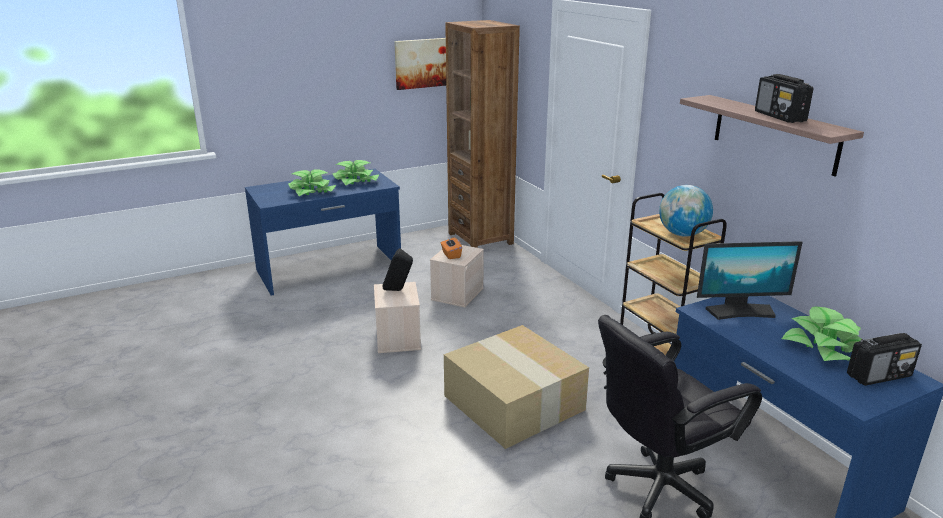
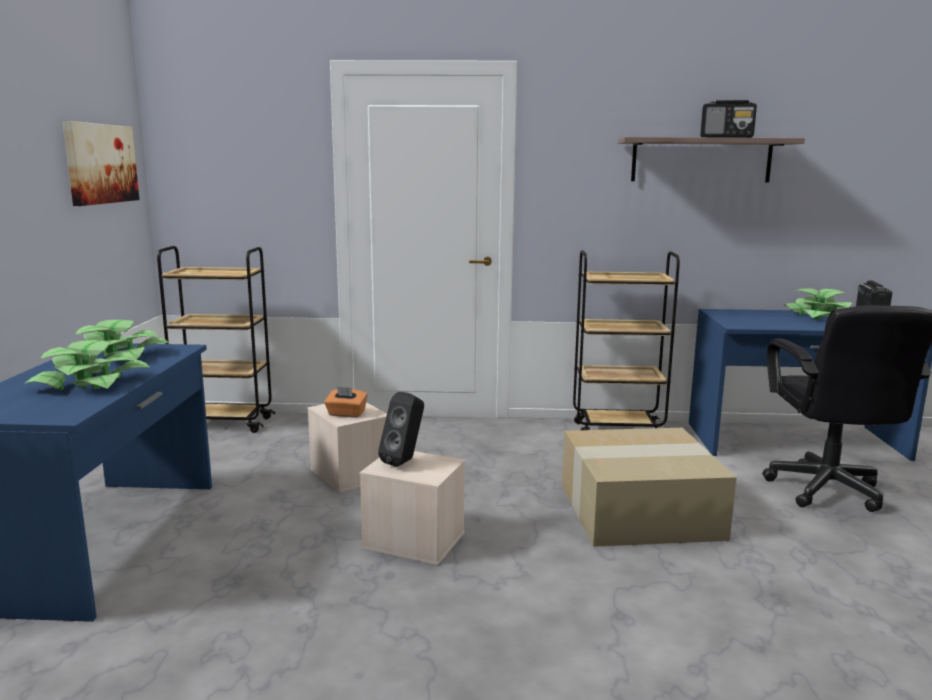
camera: 60 degrees left, 10 degrees down
brown bookcase [445,20,520,248] -> brown cart [157,246,276,433]
globe [659,185,713,237] -> none
monitor [697,241,803,320] -> none

